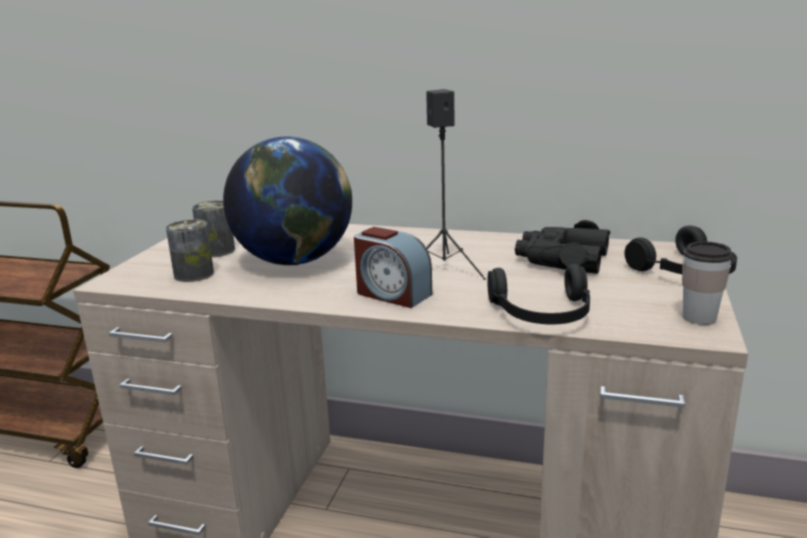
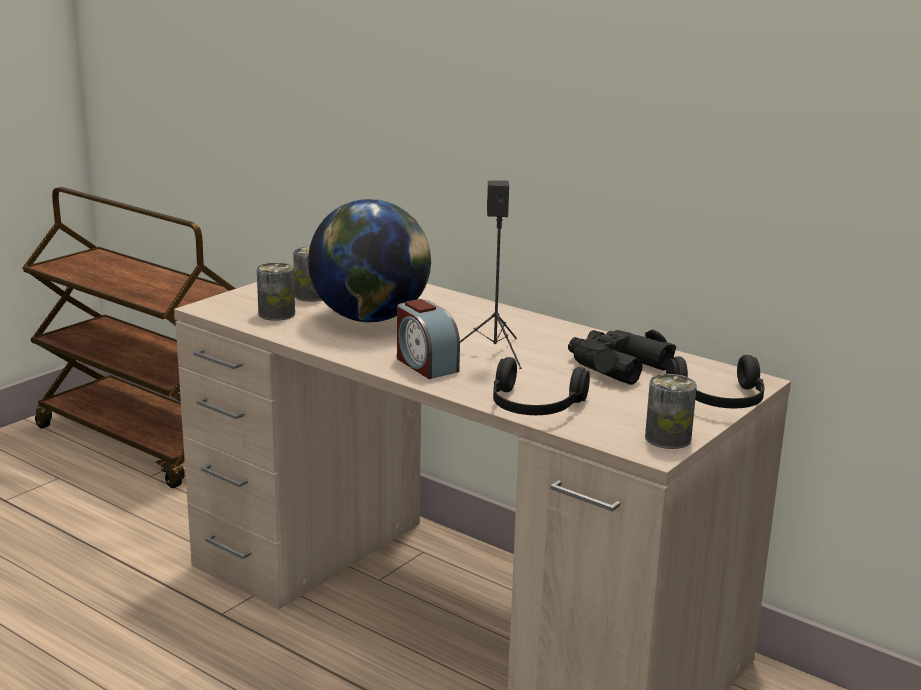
camera: 20 degrees right, 0 degrees up
cup [682,241,733,325] -> can [645,374,697,449]

